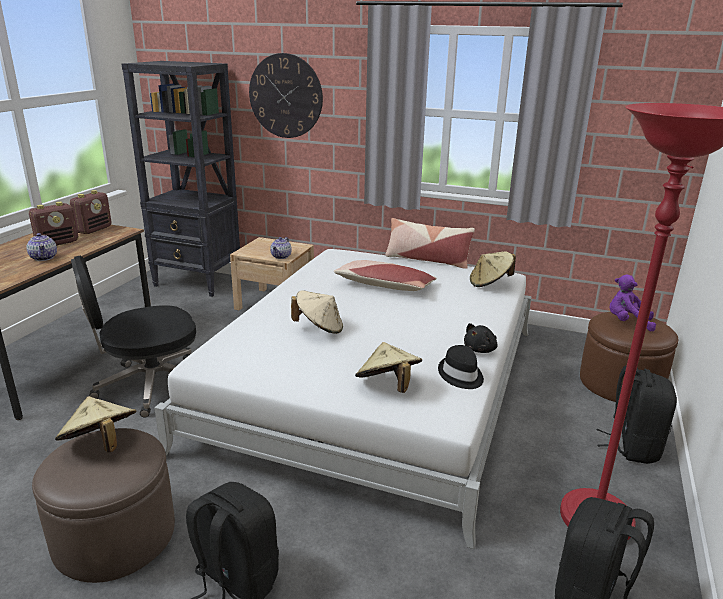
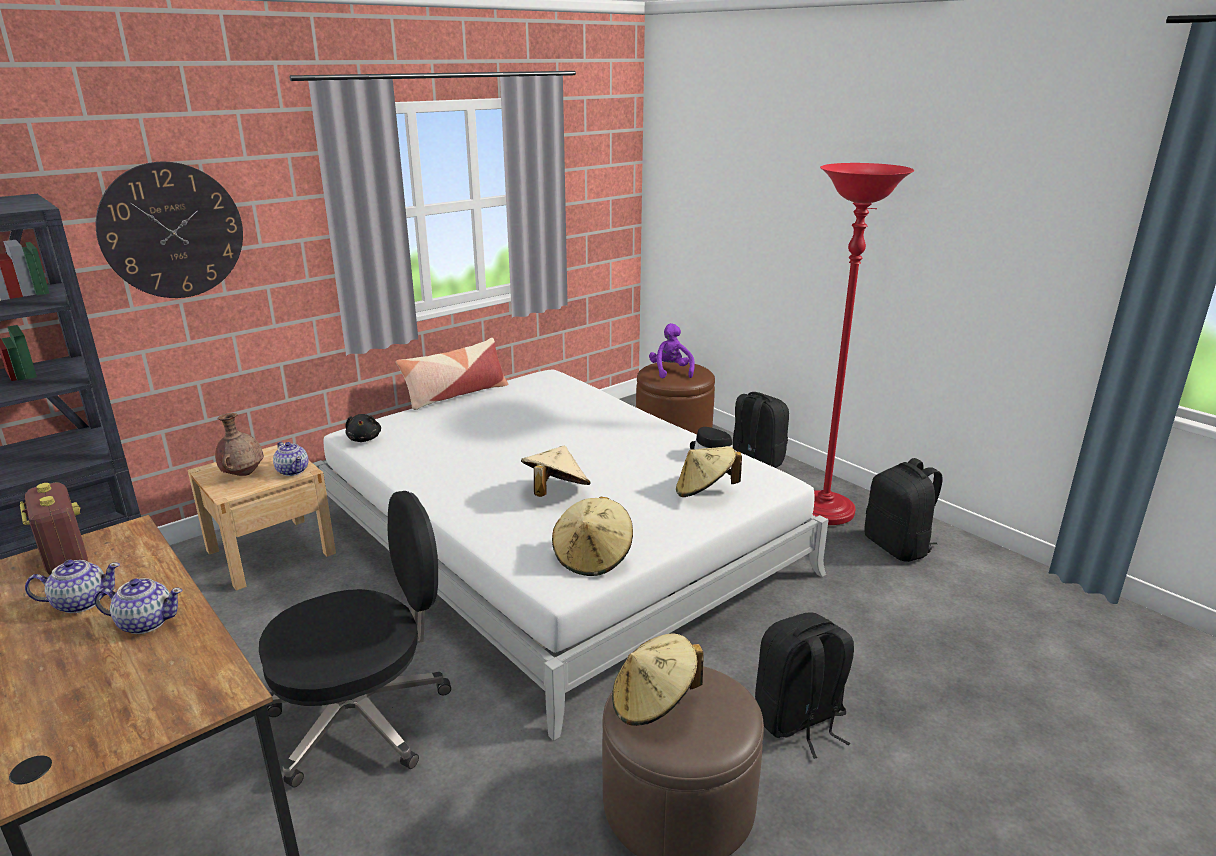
camera: 60 degrees left, 0 degrees up
radio [29,202,79,245] -> teapot [25,560,120,613]
black office chair [71,256,196,418] -> black office chair turned 120 degrees counterclockwise [259,491,451,788]
pillow [334,260,437,291] -> none
black plush toy [464,323,498,353] -> black plush toy moved to [345,414,381,442]
beige hat [470,251,516,287] -> beige hat moved to [552,497,633,576]
purple plush toy [609,275,656,331] -> purple plush toy turned 120 degrees clockwise [649,323,695,379]
none -> brown vase [215,413,264,476]

